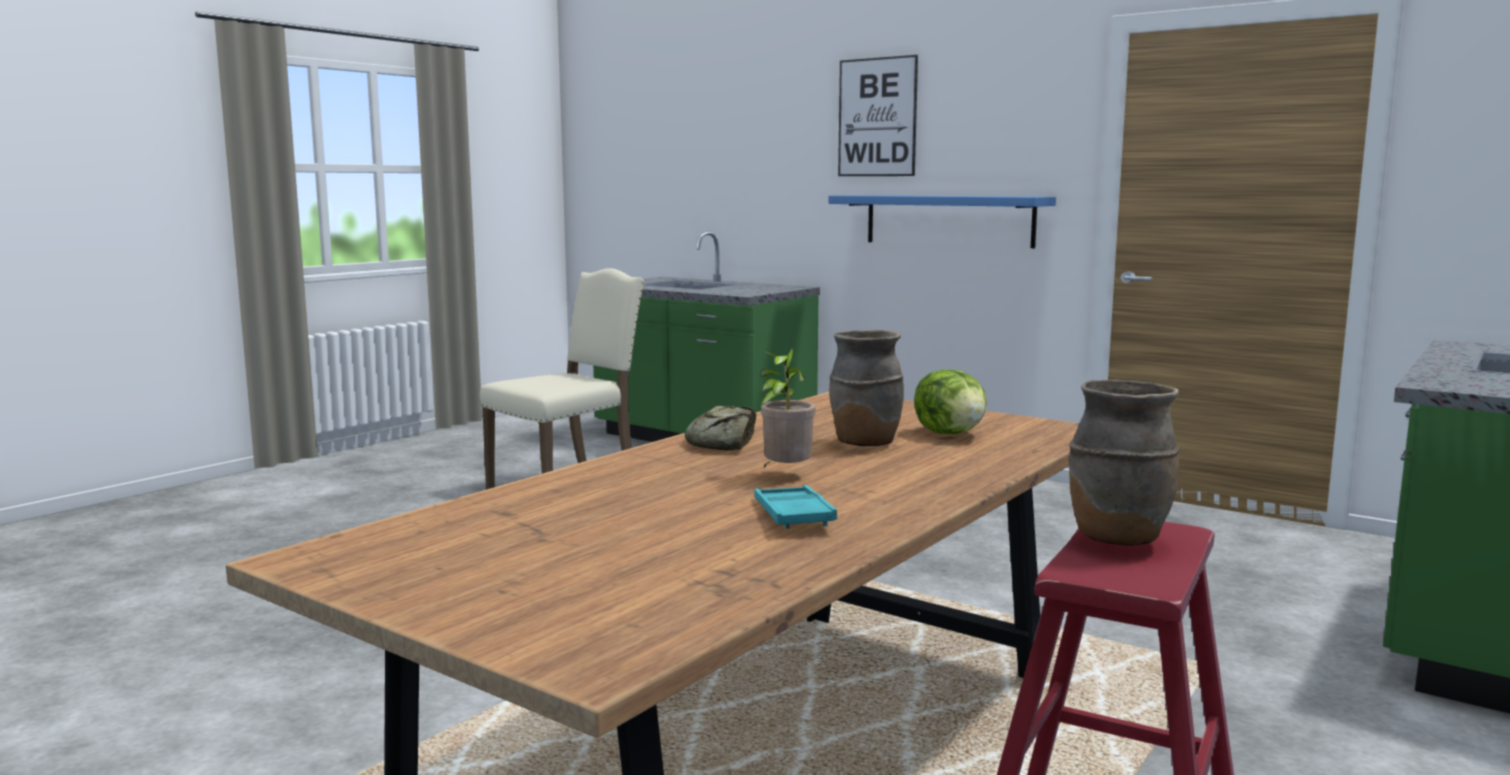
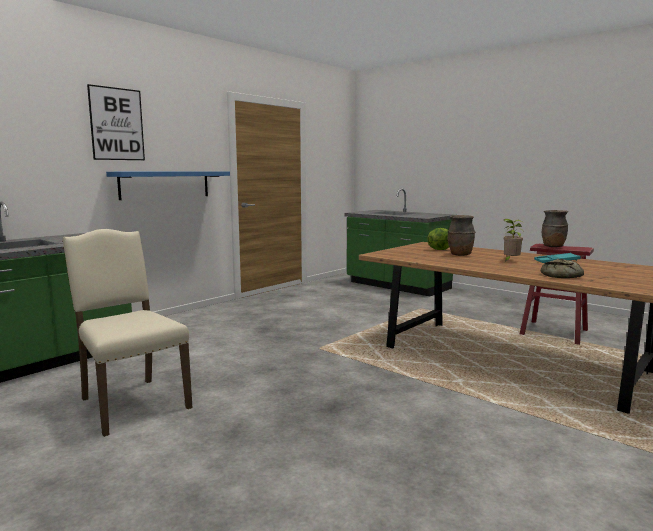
camera: 85 degrees left, 0 degrees up
bread [685,406,756,451] -> bread moved to [541,258,584,278]

